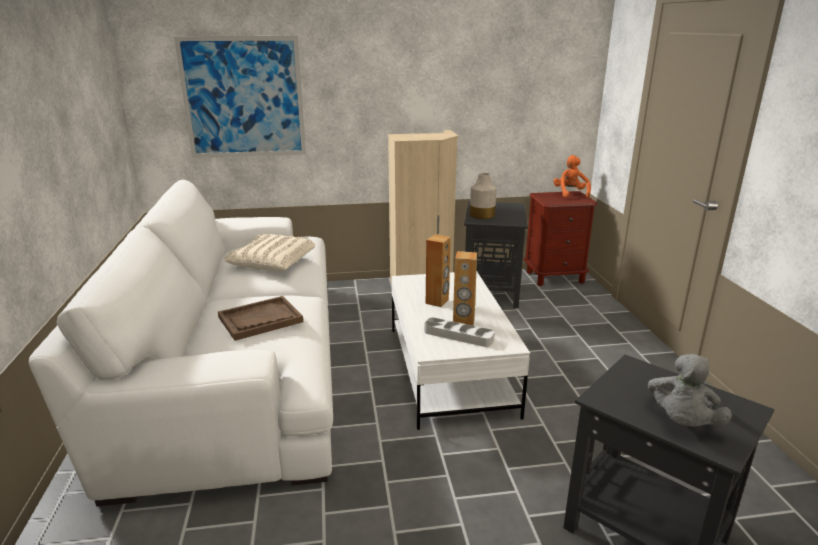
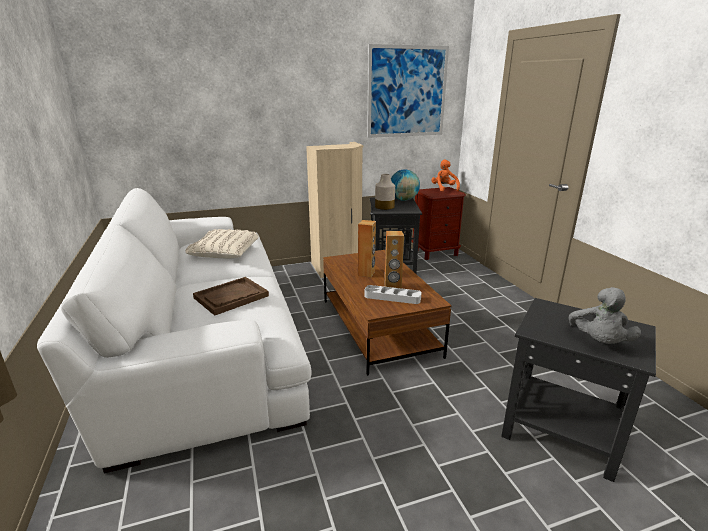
camera: 10 degrees left, 0 degrees up
picture [174,36,306,158] -> picture moved to [367,44,449,138]
white coffee table [392,271,530,430] -> brown coffee table [323,250,452,375]
none -> globe [391,170,420,201]

